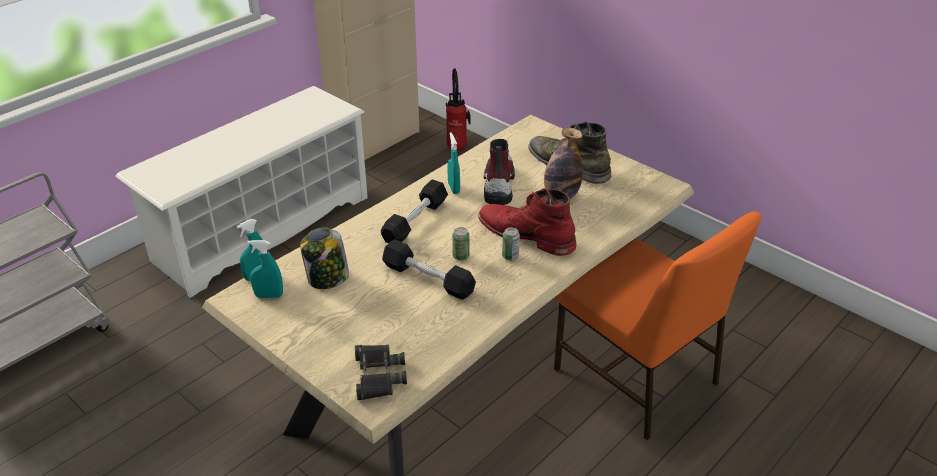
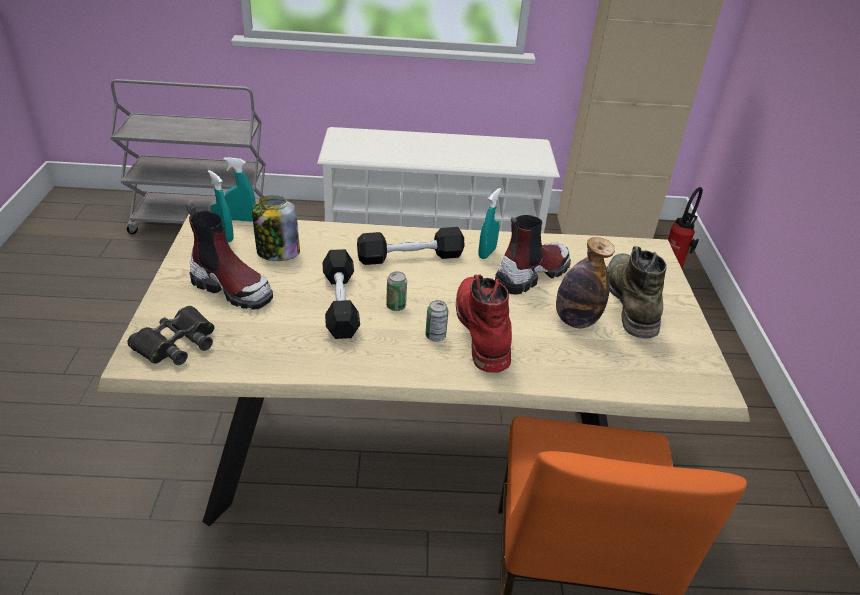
camera: 45 degrees right, 0 degrees up
none -> boot [186,202,273,310]

